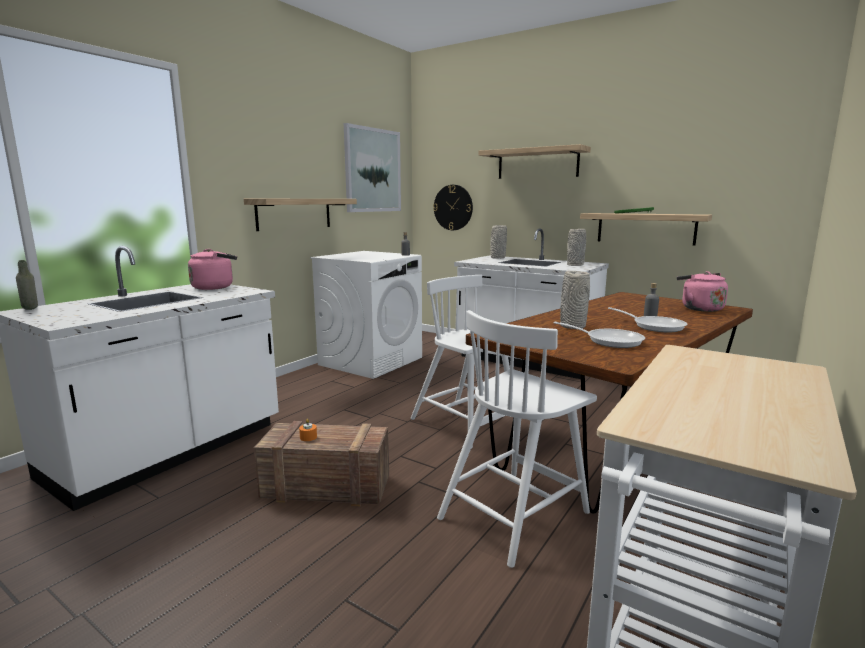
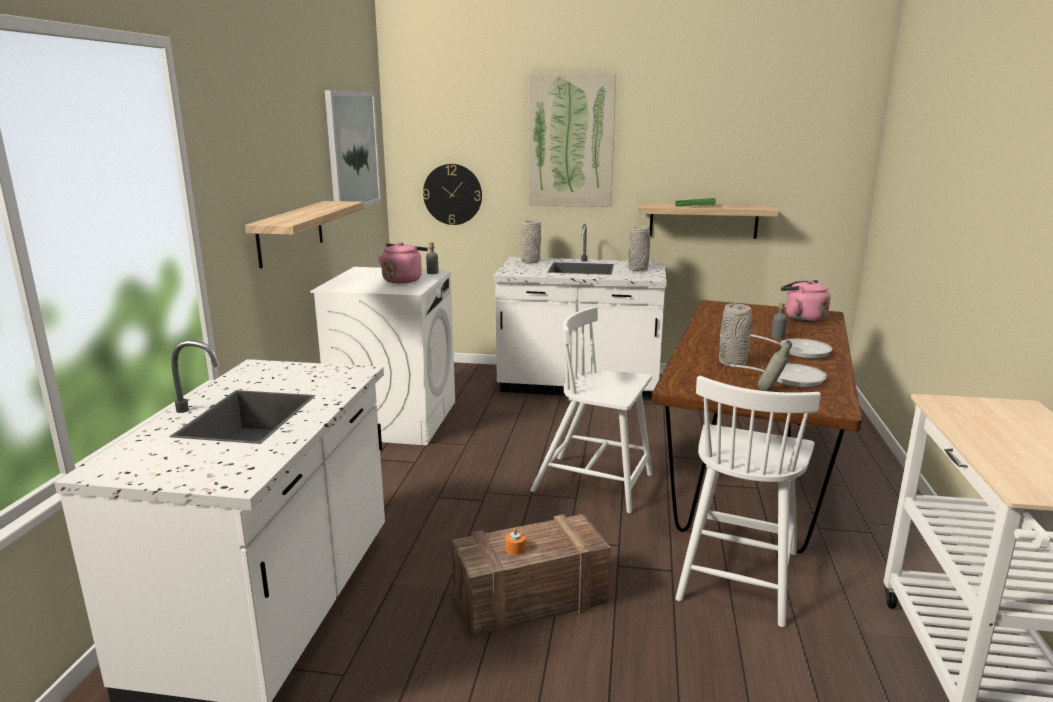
camera: 25 degrees left, 5 degrees up
grey bottle [16,260,38,310] -> grey bottle moved to [758,340,792,391]
pink kettle [188,249,237,290] -> pink kettle moved to [377,242,428,284]
shelf [478,144,591,179] -> picture [529,73,616,207]

